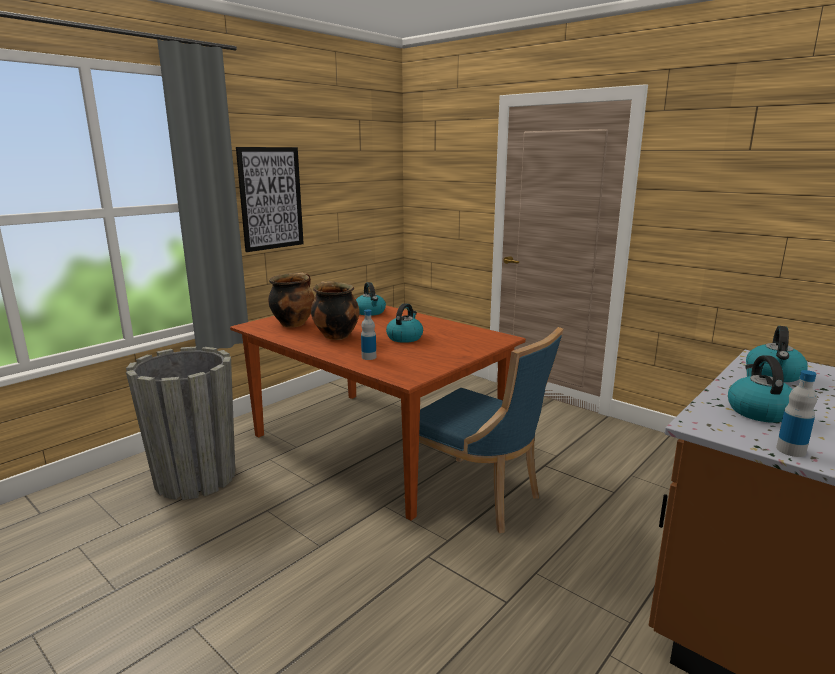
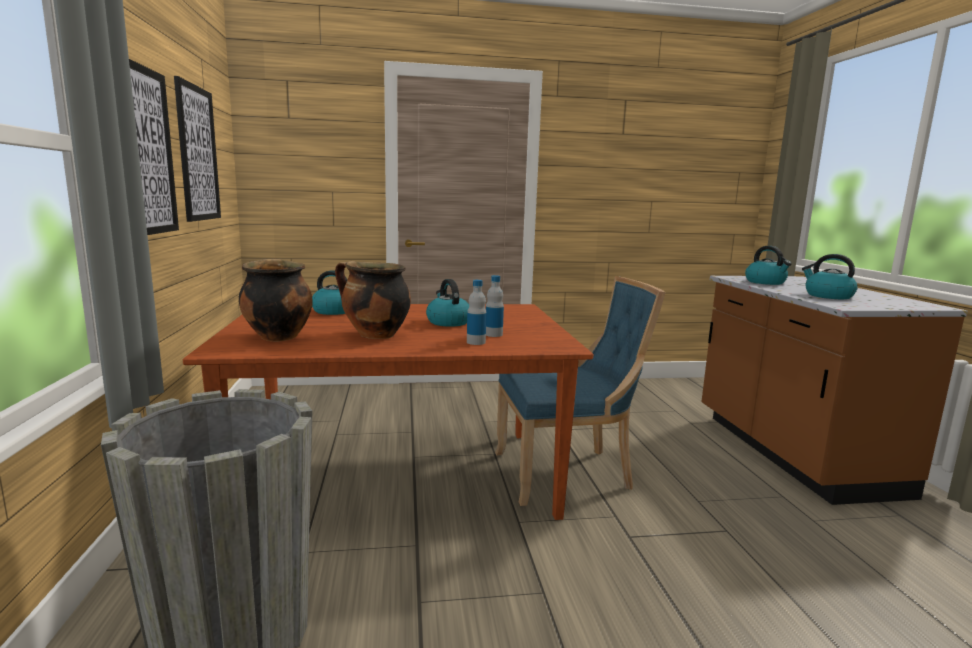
camera: 50 degrees left, 5 degrees down
bottle [776,370,817,457] -> bottle moved to [486,275,504,337]
none -> picture [174,76,221,222]

